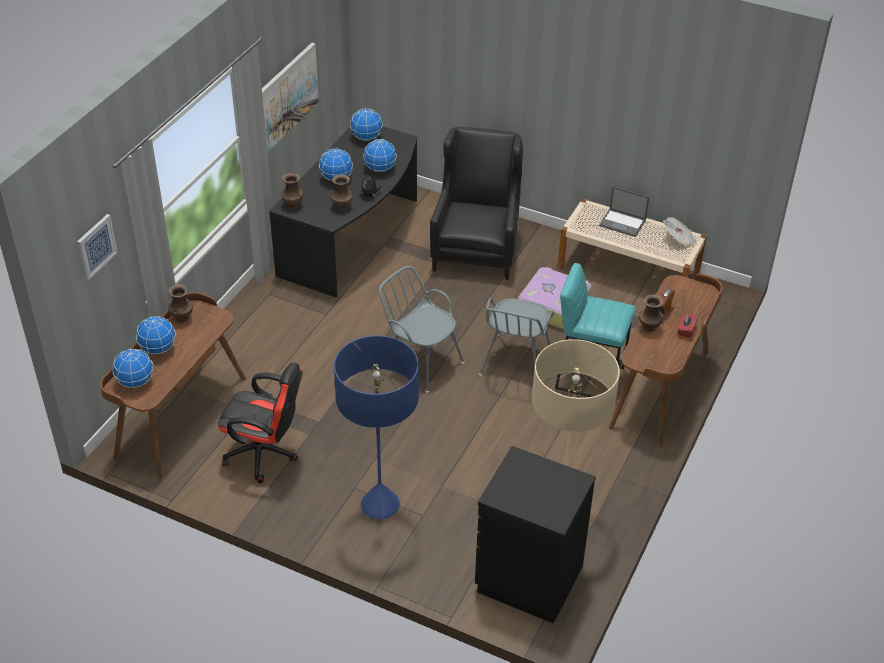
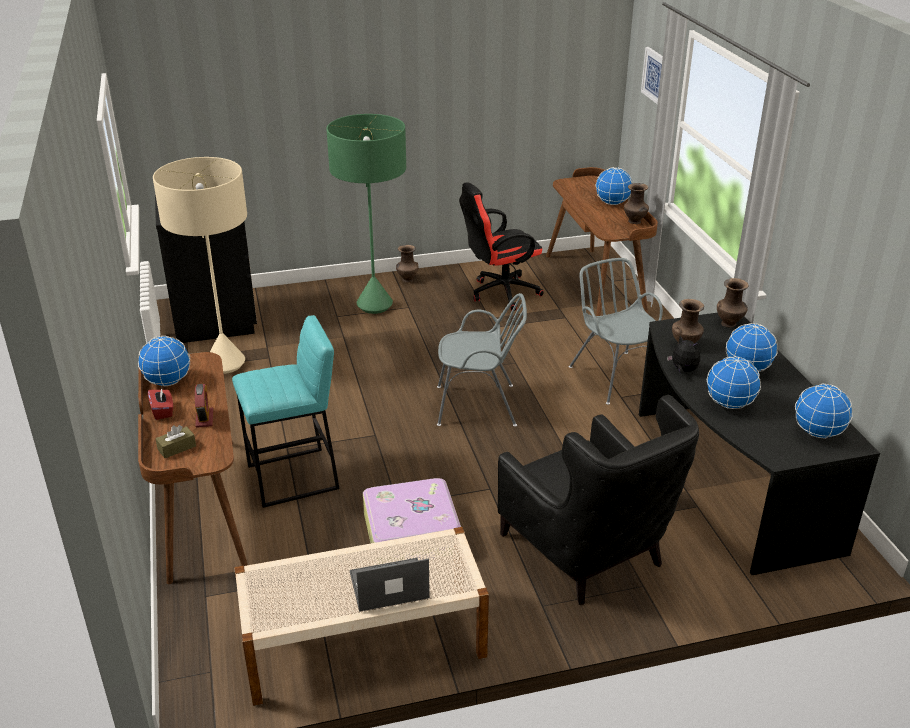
camera: 140 degrees right, 10 degrees down
globe [112,348,153,388] -> globe moved to [138,336,190,386]
picture [262,43,319,152] -> none
blue floor lamp [334,336,419,519] -> green floor lamp [326,114,406,314]
grey chair [479,297,554,376] -> grey chair moved to [569,258,663,405]
brown vase [639,294,664,332] -> brown vase moved to [396,245,419,282]
newspaper [663,217,697,245] -> none
none -> brown tissue box [155,425,196,458]

